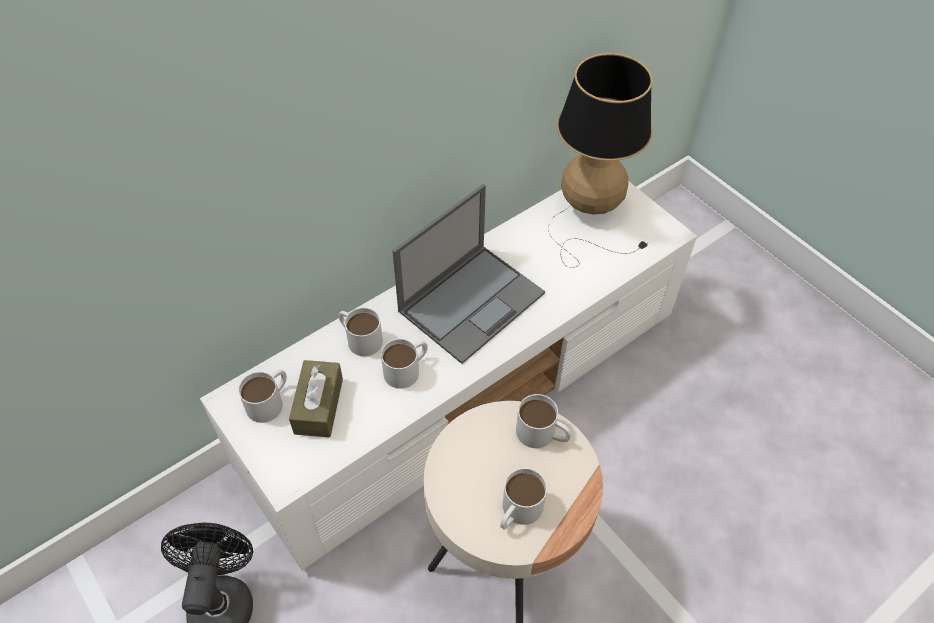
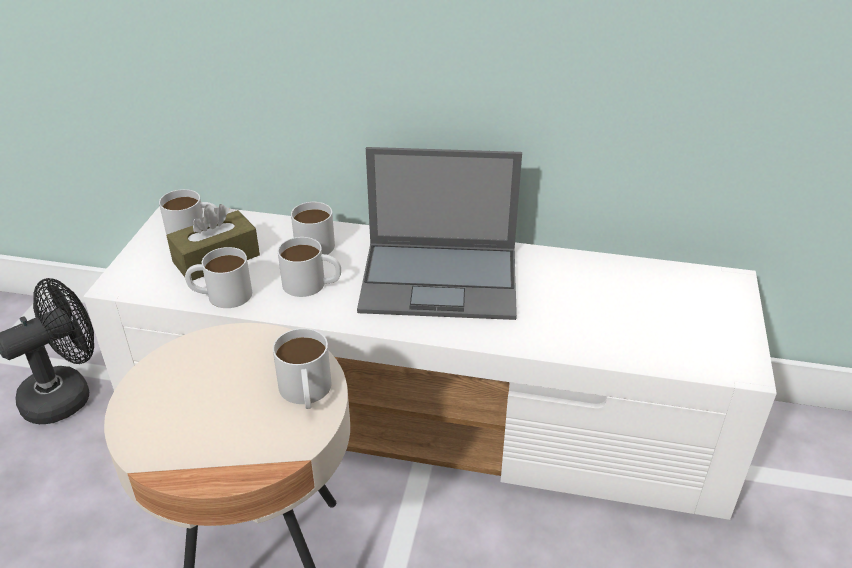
camera: 50 degrees right, 15 degrees down
white mug [500,468,547,530] -> white mug moved to [185,247,252,308]
table lamp [548,53,652,268] -> none

